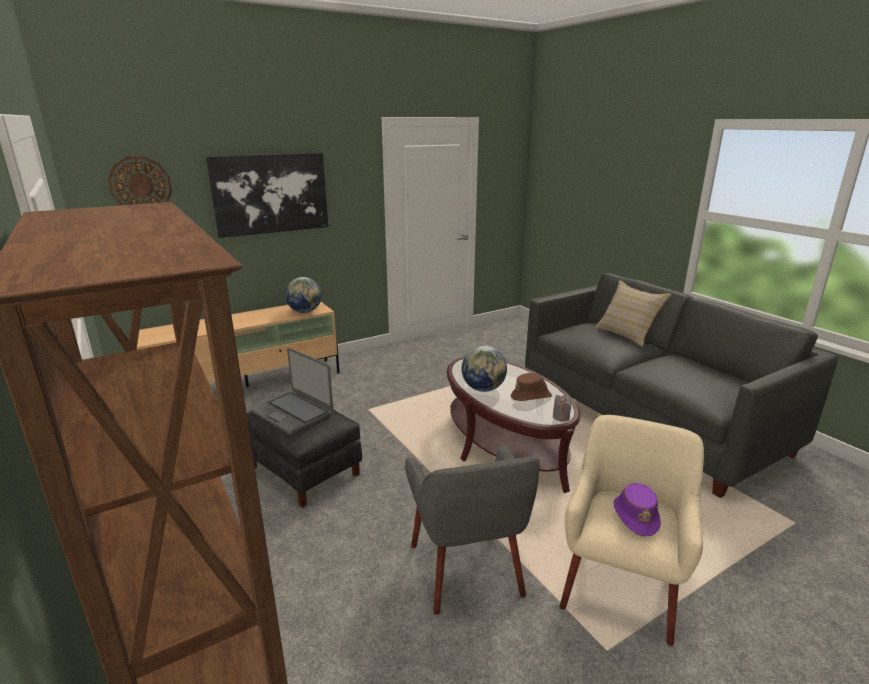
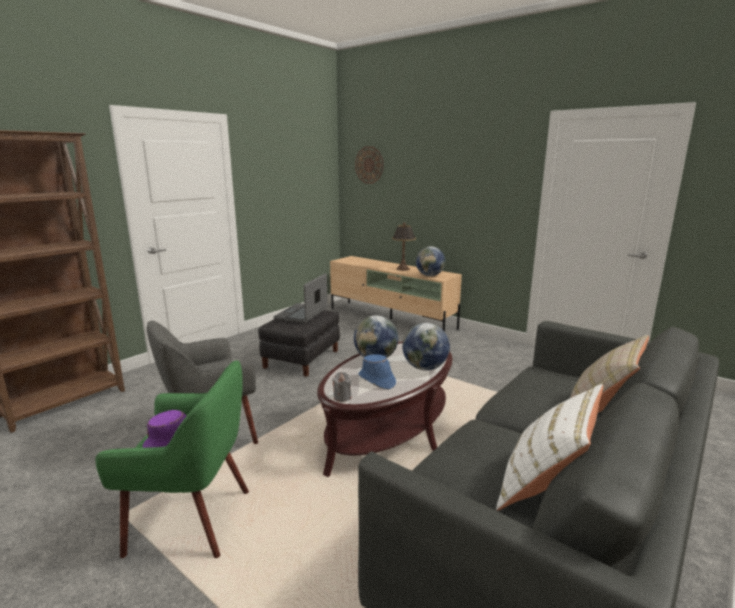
camera: 70 degrees right, 5 degrees down
picture [206,153,328,238] -> none
brown hat [511,373,552,401] -> blue hat [358,354,396,389]
beige armchair [560,415,704,646] -> green armchair [95,360,249,558]
none -> table lamp [392,223,416,271]
none -> globe [402,323,450,370]
none -> white pillow [496,384,603,511]

